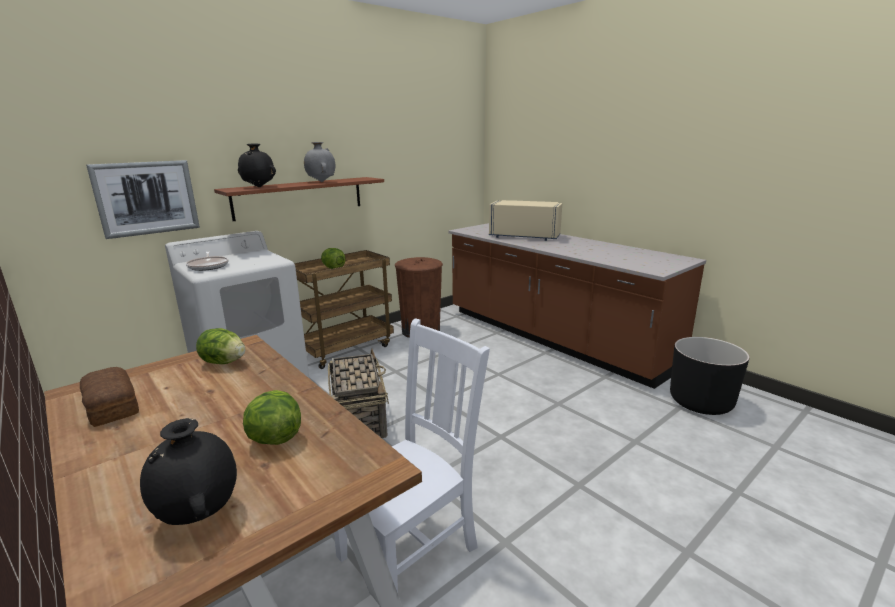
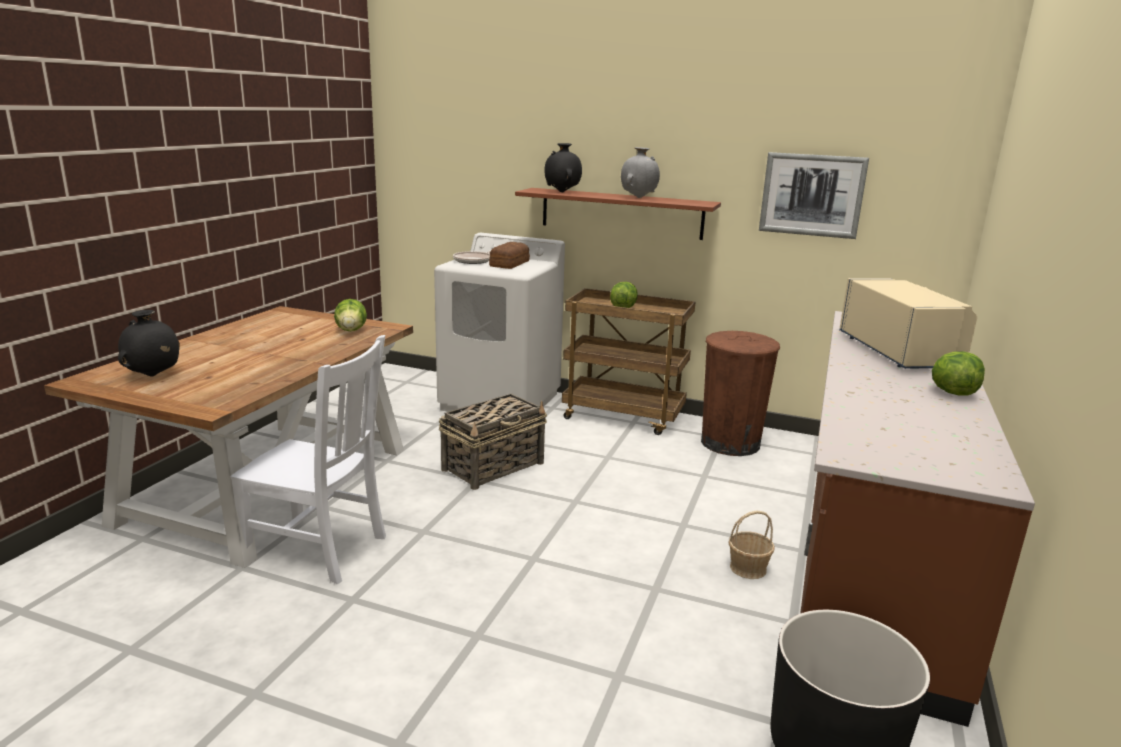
camera: 60 degrees right, 0 degrees up
bread [80,367,139,427] -> bread moved to [489,242,530,269]
picture [86,160,200,239] -> picture moved to [759,152,869,239]
lettuce [243,390,301,445] -> lettuce moved to [932,351,985,395]
none -> basket [729,510,775,579]

